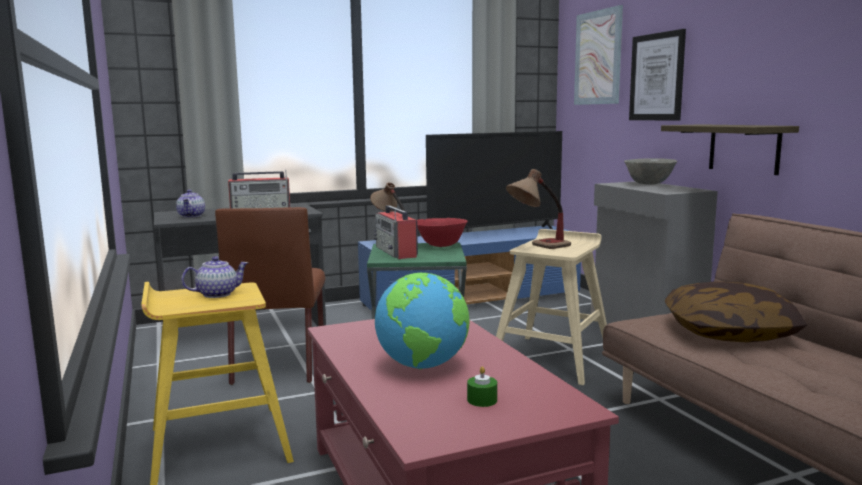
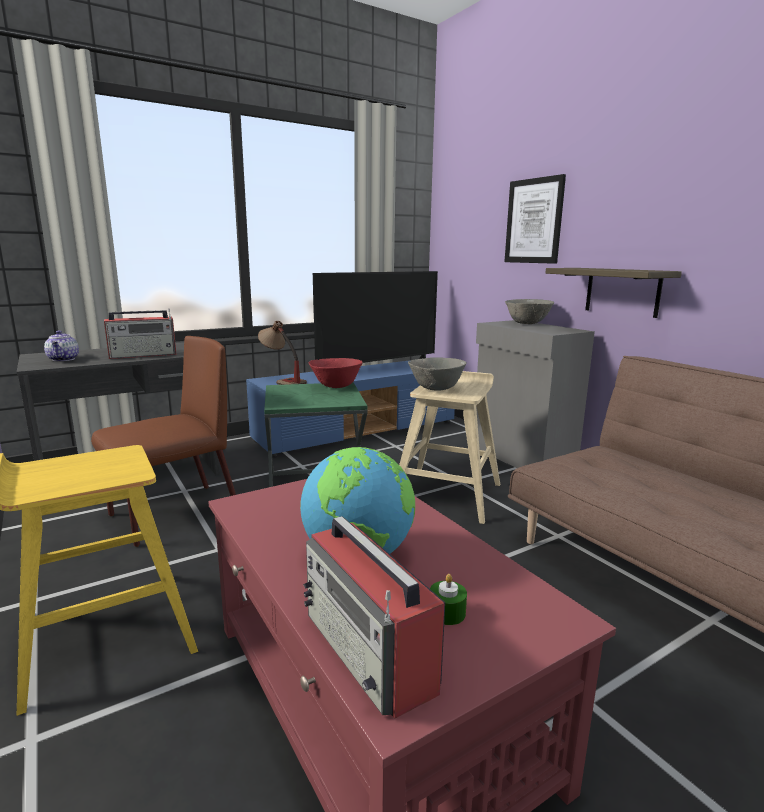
camera: 10 degrees left, 5 degrees up
teapot [181,256,248,298] -> none
brown chair [215,207,325,385] -> brown chair turned 120 degrees counterclockwise [91,336,236,547]
radio [374,205,418,259] -> radio moved to [303,516,445,719]
table lamp [506,169,571,249] -> grey bowl [408,357,467,391]
picture [574,5,623,105] -> none
pillow [665,281,807,342] -> none

